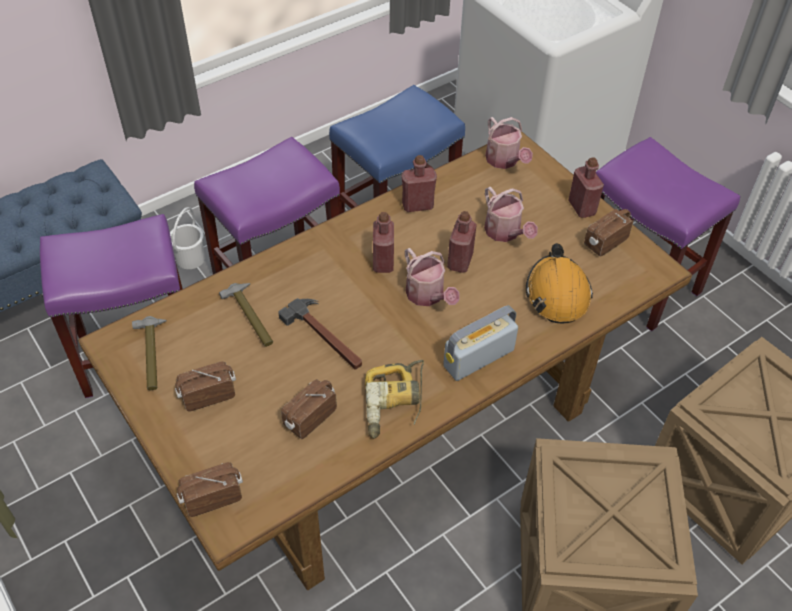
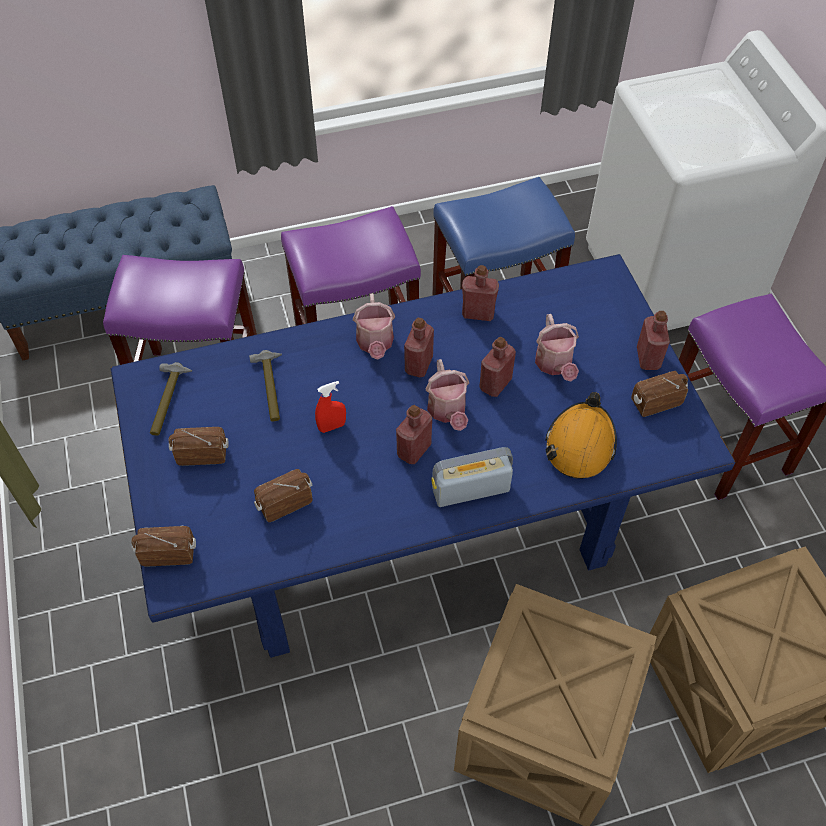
camera: 20 degrees right, 5 degrees up
brown dining table [78,131,692,590] -> blue dining table [111,254,735,658]
white bucket [170,207,205,269] -> none
hammer [279,298,362,370] -> red spray bottle [315,381,346,433]
power drill [365,360,424,438] -> none
watering can [485,117,533,169] -> watering can moved to [353,293,395,360]
none -> red bottle [396,405,432,464]

